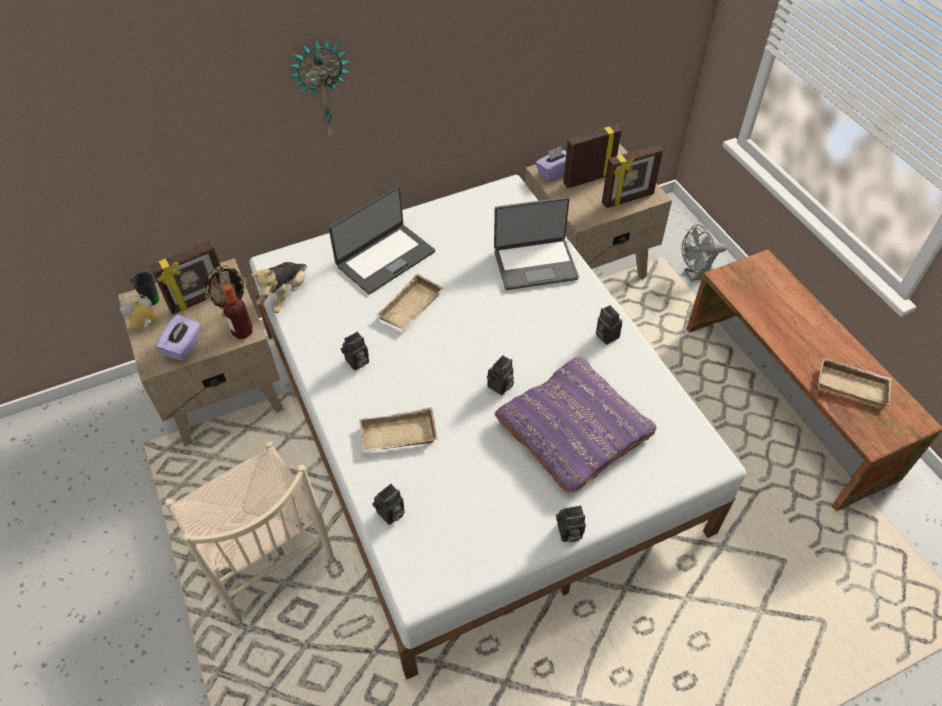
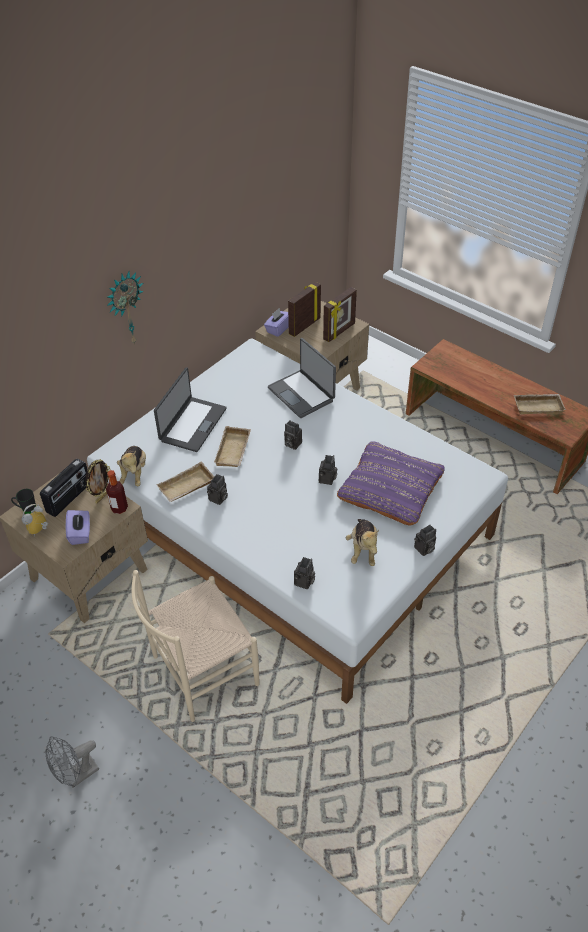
camera: 25 degrees left, 5 degrees down
picture frame [150,241,221,314] -> radio [40,459,87,517]
beige chair [165,441,335,623] -> beige chair turned 120 degrees clockwise [131,570,260,722]
beige tray [359,407,438,452] -> beige tray moved to [156,461,214,502]
laptop [494,197,579,290] -> laptop turned 90 degrees clockwise [268,338,336,418]
camera [596,305,622,345] -> camera moved to [284,420,302,450]
grey fan [682,224,727,281] -> grey fan moved to [45,736,99,788]
none -> plush toy [346,519,379,566]

